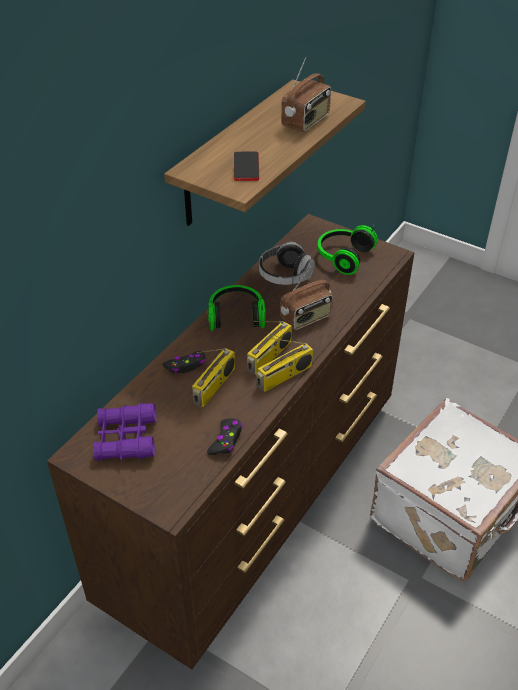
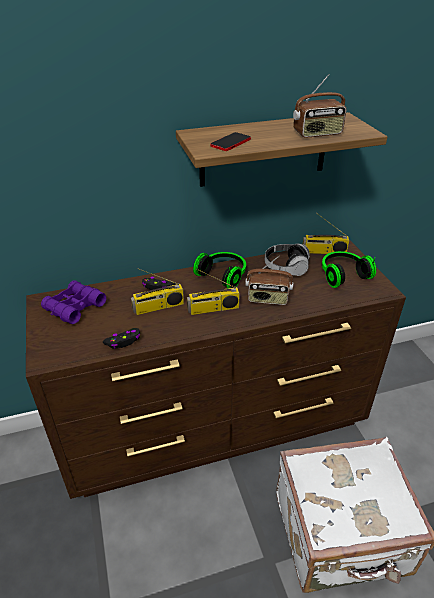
camera: 40 degrees right, 5 degrees down
radio [257,337,313,392] -> radio moved to [303,214,349,254]

